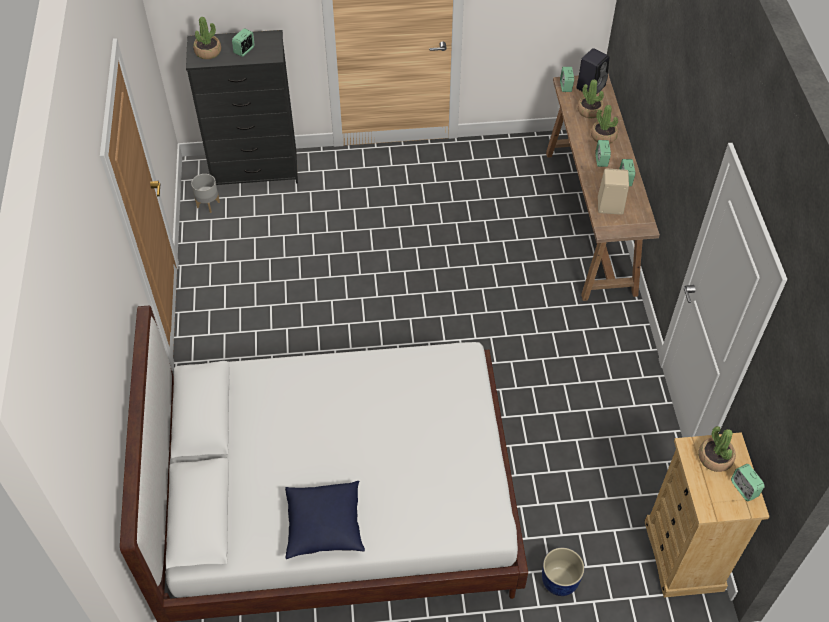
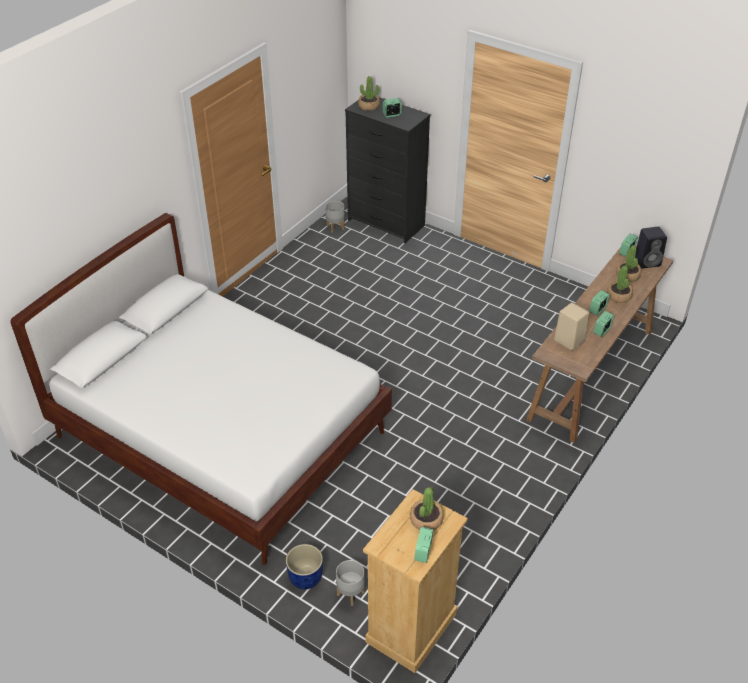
camera: 40 degrees right, 10 degrees down
blue pillow [285,481,365,559] -> none
none -> grey planter [336,560,365,606]

